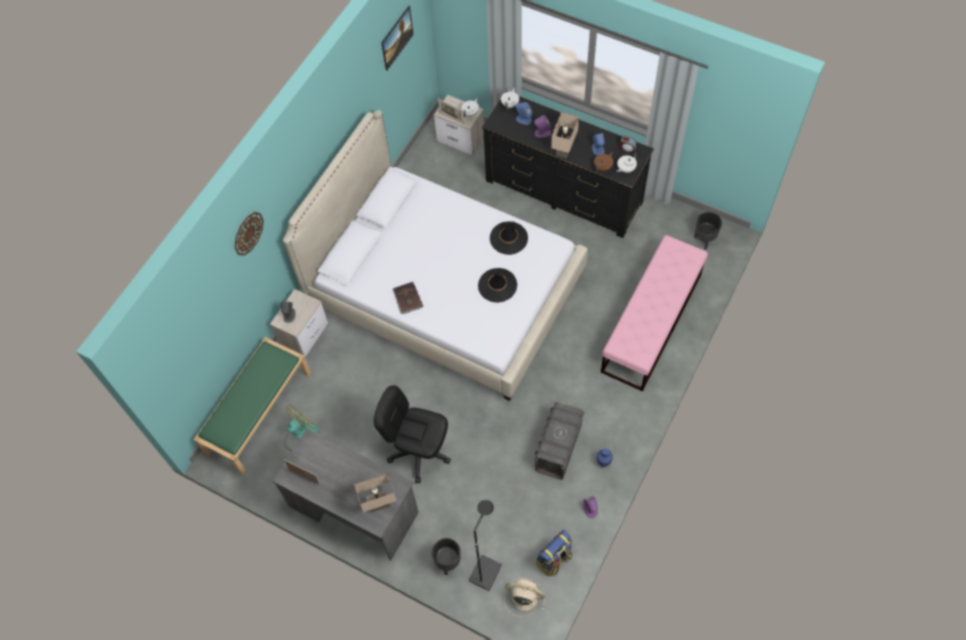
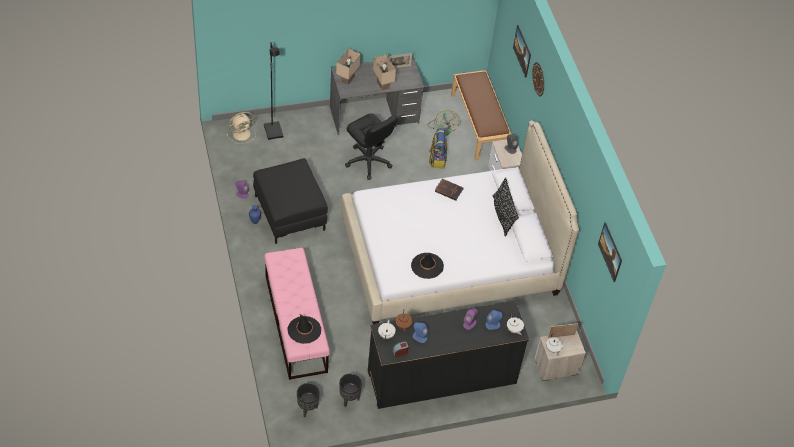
camera: 130 degrees right, 10 degrees down
green bench [194,337,311,475] -> brown bench [451,70,512,160]
black office chair [374,385,451,483] -> black office chair turned 75 degrees clockwise [345,113,398,180]
black planter [432,538,461,575] -> black planter moved to [339,373,362,407]
black hat [478,268,517,303] -> black hat moved to [287,313,321,344]
grey storage box [534,402,585,480] -> black ottoman [253,158,328,244]
backpack [536,530,573,576] -> backpack moved to [429,128,447,169]
beige table lamp [551,112,579,158] -> beige table lamp moved to [373,54,396,90]
none -> black pillow [493,178,519,236]
none -> picture [513,25,531,78]

